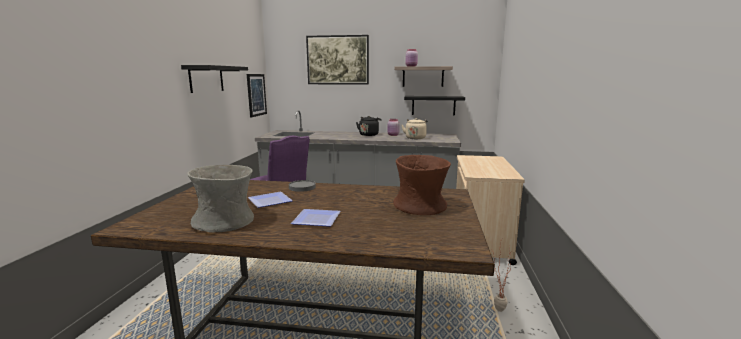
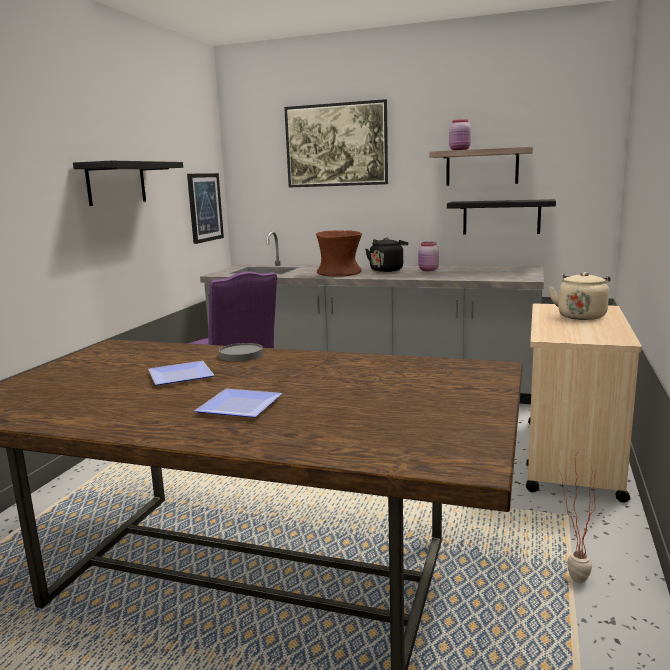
camera: 10 degrees right, 0 degrees up
grey vase [187,165,254,233] -> none
brown vase [393,155,451,215] -> brown vase moved to [316,230,362,277]
beige kettle [402,118,428,139] -> beige kettle moved to [549,272,611,320]

